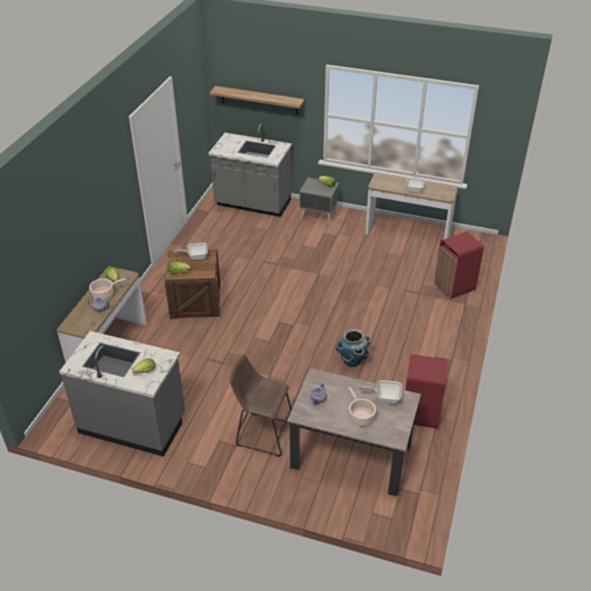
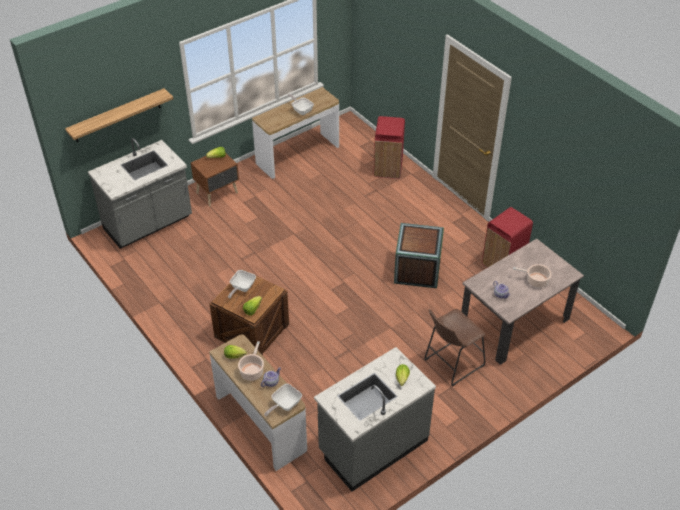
camera: 55 degrees left, 5 degrees up
grey nightstand [299,177,339,226] -> brown nightstand [191,153,239,206]
planter [335,329,372,367] -> crate [394,223,444,288]
frying pan [359,380,402,404] -> frying pan moved to [264,384,302,416]

